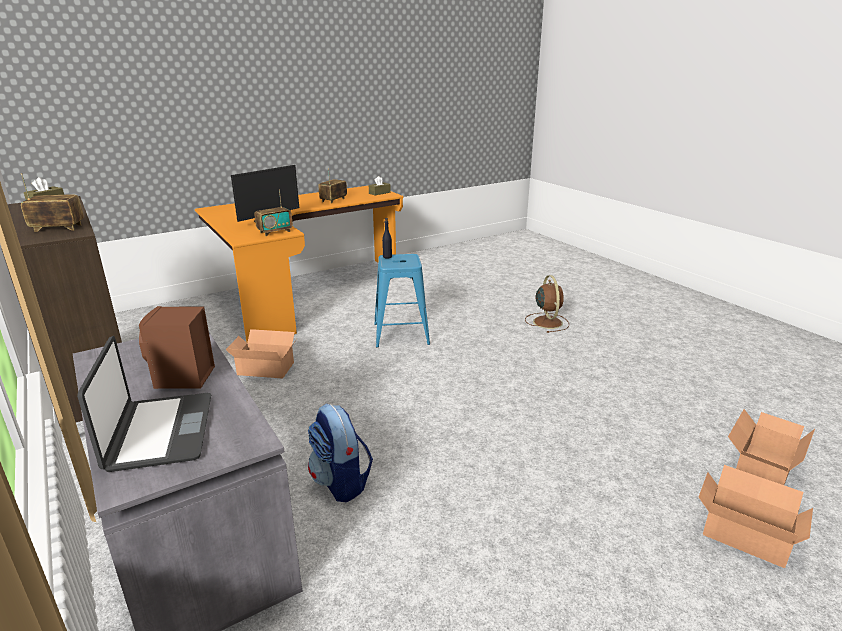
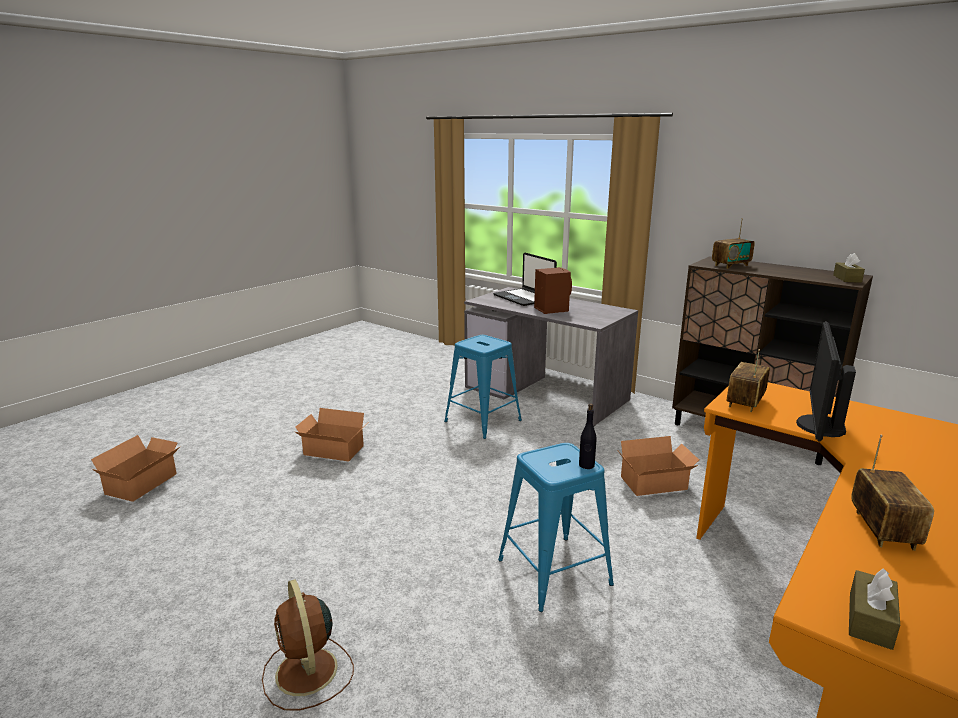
camera: 160 degrees right, 5 degrees down
backpack [308,404,373,503] -> blue stool [444,335,522,439]
cardboard box [699,465,813,568] -> cardboard box moved to [295,408,364,461]

